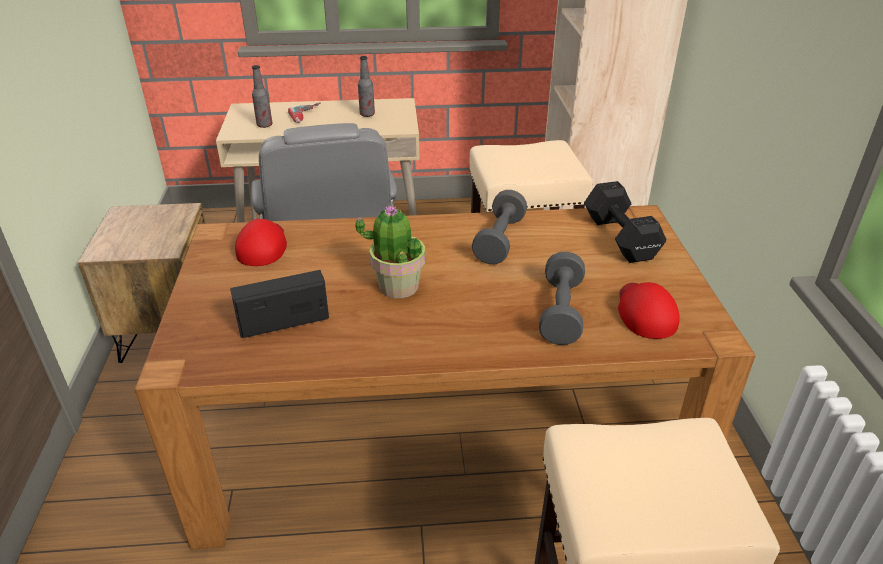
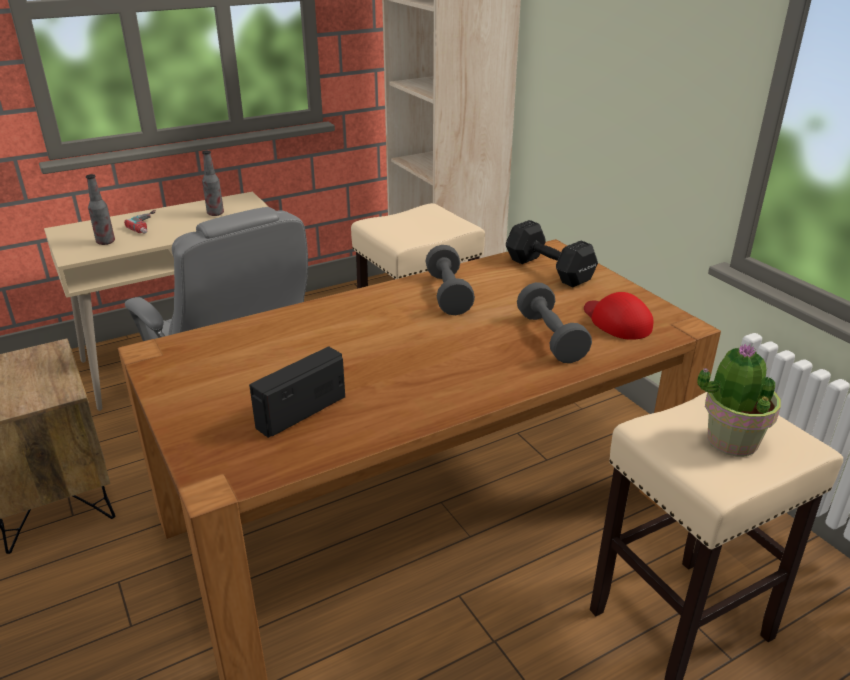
camera: 25 degrees left, 5 degrees down
red cap [235,219,287,266] -> none
potted plant [355,205,425,298] -> potted plant moved to [697,344,781,457]

